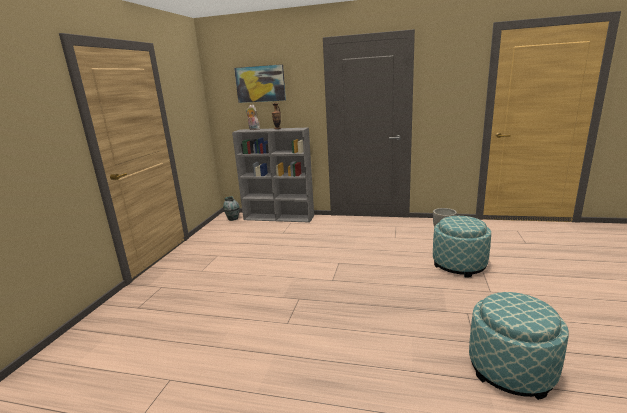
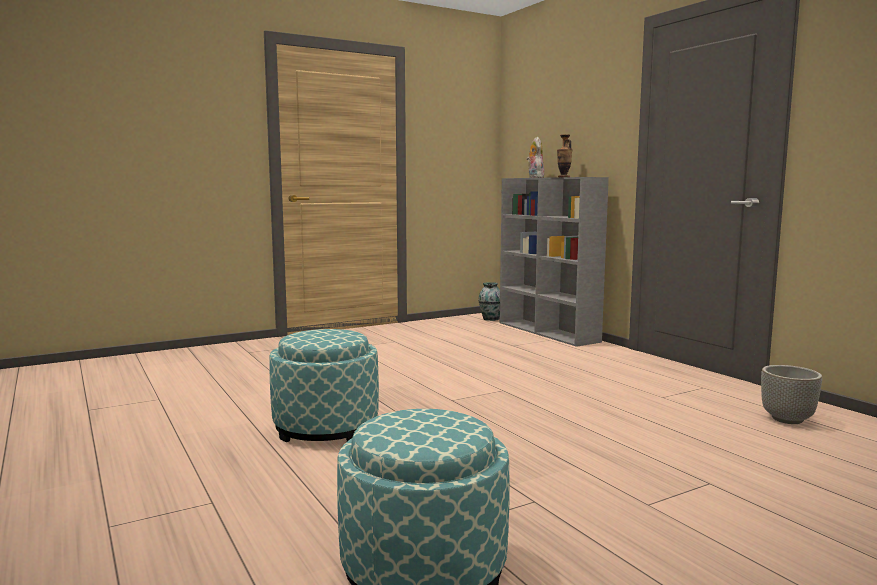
camera: 45 degrees right, 10 degrees down
picture [234,64,286,103] -> none
ottoman [433,216,491,277] -> ottoman moved to [269,329,379,442]

